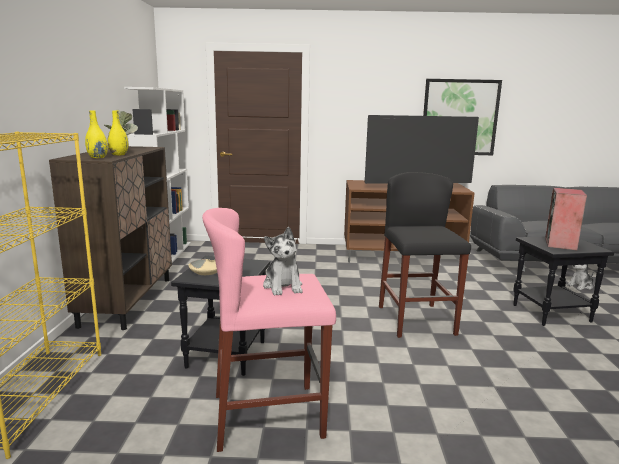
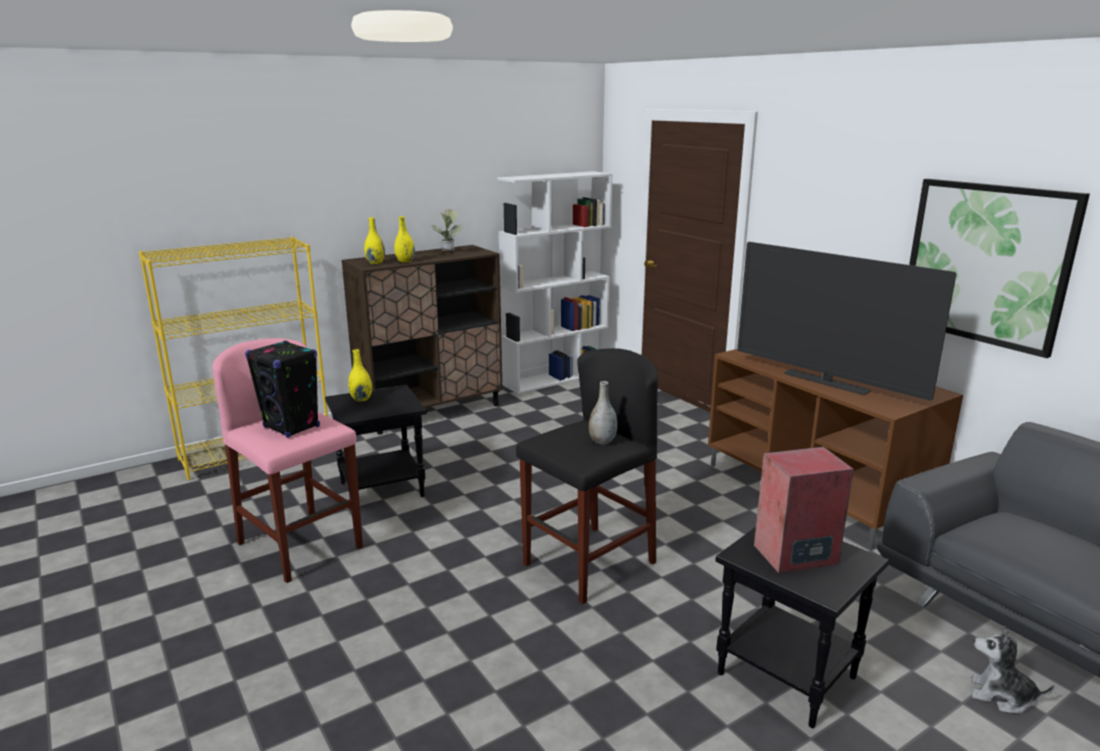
camera: 55 degrees right, 5 degrees up
beige bowl [188,259,217,275] -> yellow vase [348,349,372,402]
plush toy [263,227,303,295] -> black speaker [245,340,320,438]
none -> grey vase [589,381,617,445]

